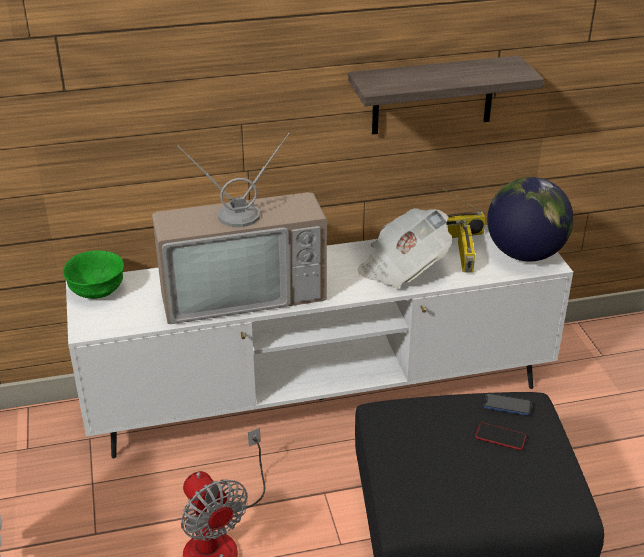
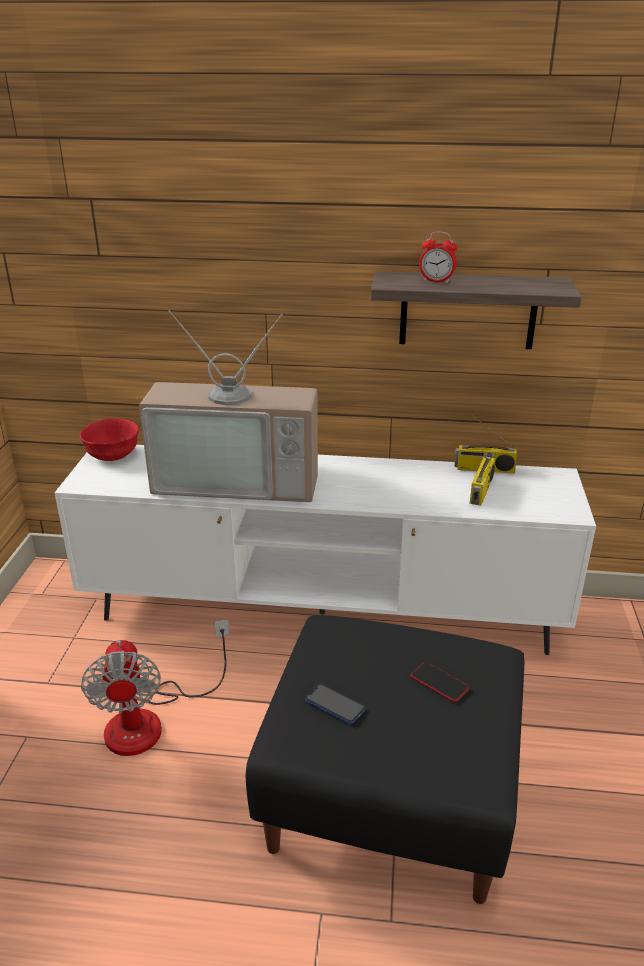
camera: 20 degrees right, 5 degrees down
green bowl [63,250,124,299] -> red bowl [80,418,139,461]
newspaper [358,208,452,289] -> none
phone [484,393,532,415] -> phone moved to [305,684,365,724]
globe [487,177,574,262] -> none
none -> alarm clock [419,231,457,284]

